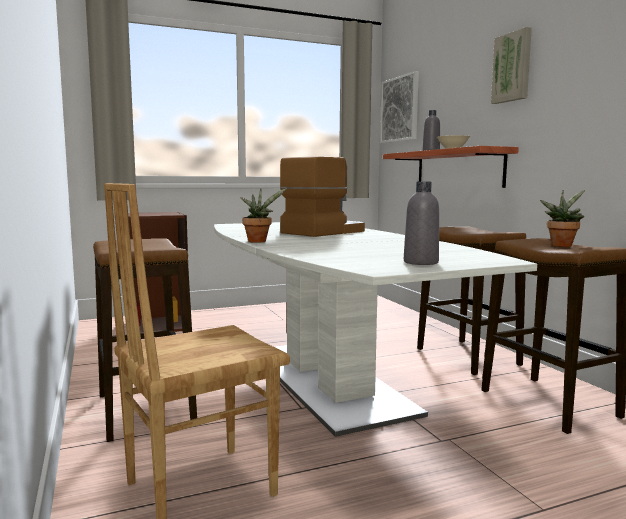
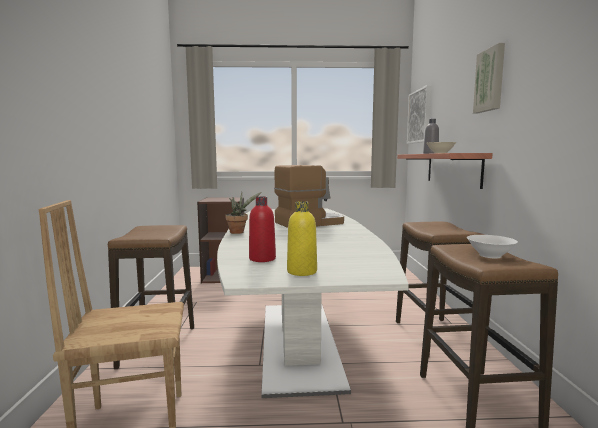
camera: 20 degrees right, 0 degrees up
grey bottle [404,181,439,265] -> yellow bottle [287,201,317,276]
potted plant [540,190,585,247] -> white bowl [467,235,518,258]
none -> red bottle [249,197,276,262]

